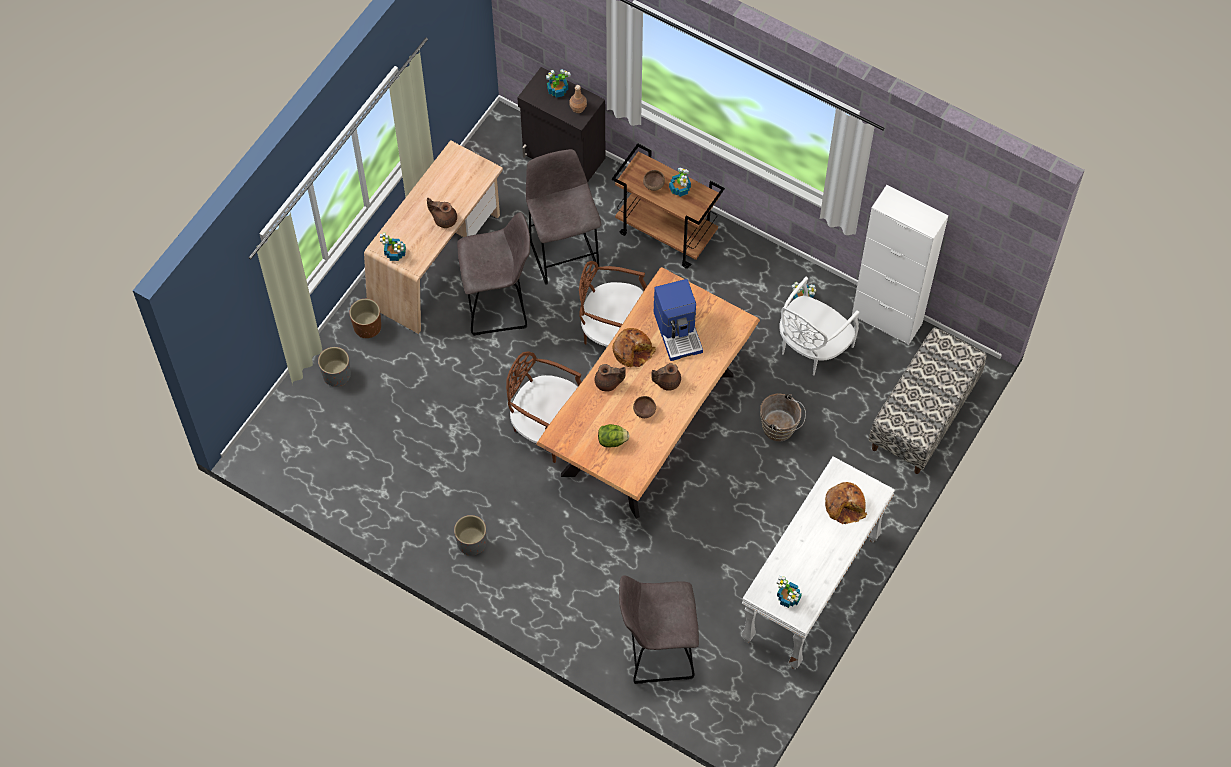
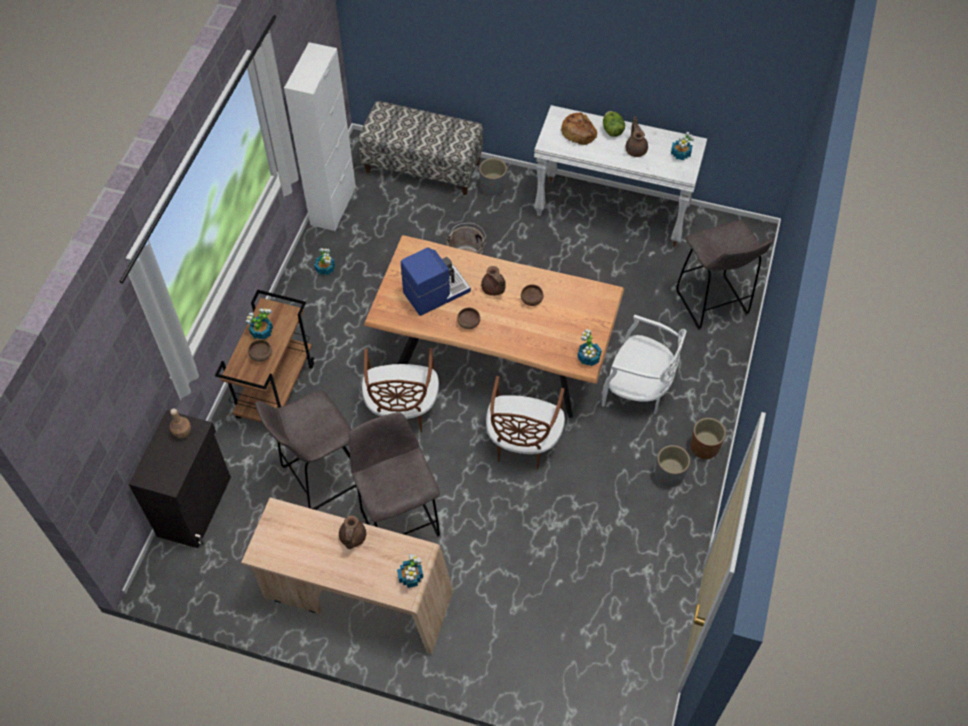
camera: 105 degrees left, 5 degrees down
grey planter [318,347,351,387] -> grey planter moved to [479,158,507,196]
brown planter [349,299,381,338] -> brown planter moved to [691,418,726,460]
potted plant [546,69,571,98] -> potted plant moved to [577,329,602,366]
brown teapot [595,364,626,392] -> brown teapot moved to [625,117,648,157]
lettuce [598,424,630,448] -> lettuce moved to [603,111,625,137]
bread [613,328,656,367] -> brown bowl [457,308,480,329]
white chair [779,277,859,376] -> white chair moved to [602,315,687,414]

